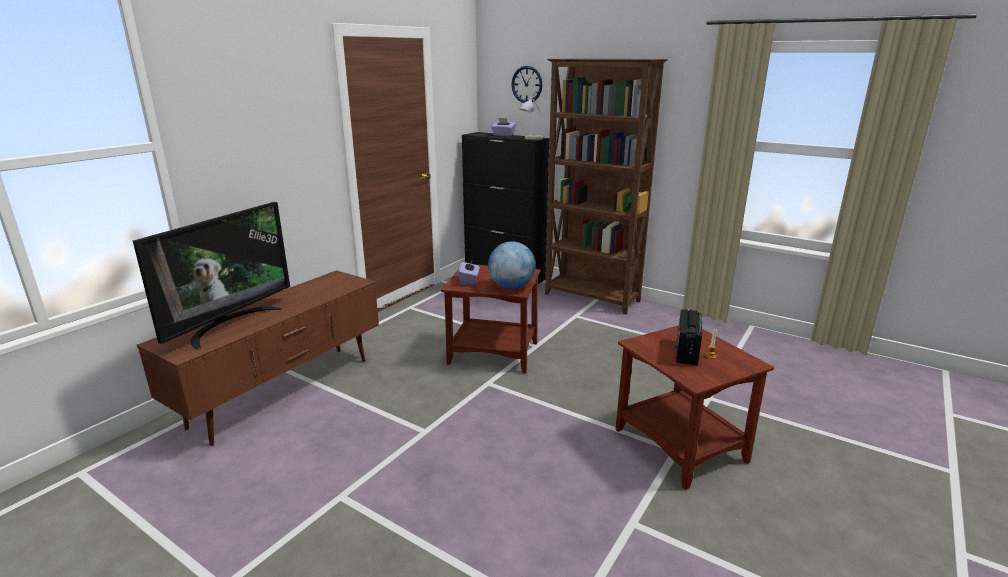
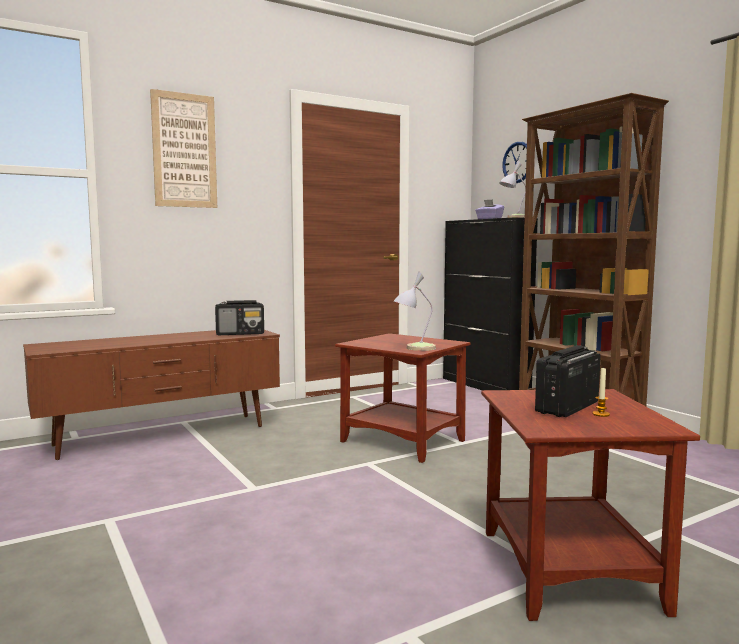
camera: 25 degrees right, 15 degrees down
television [133,202,290,350] -> none
purple tissue box [459,259,480,285] -> none
globe [488,241,536,289] -> table lamp [394,271,436,351]
none -> picture [150,89,217,208]
none -> radio [215,300,264,335]

